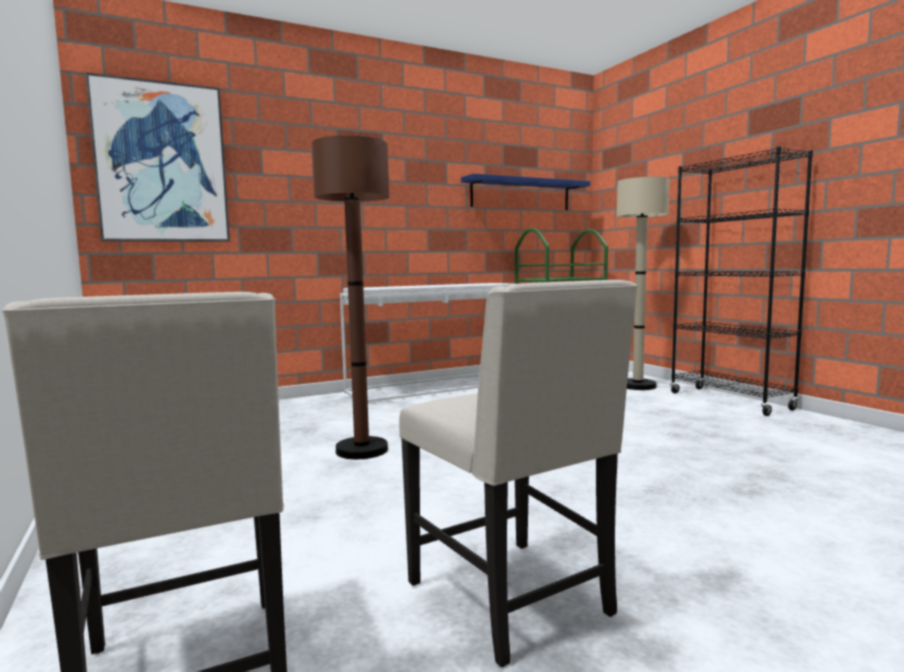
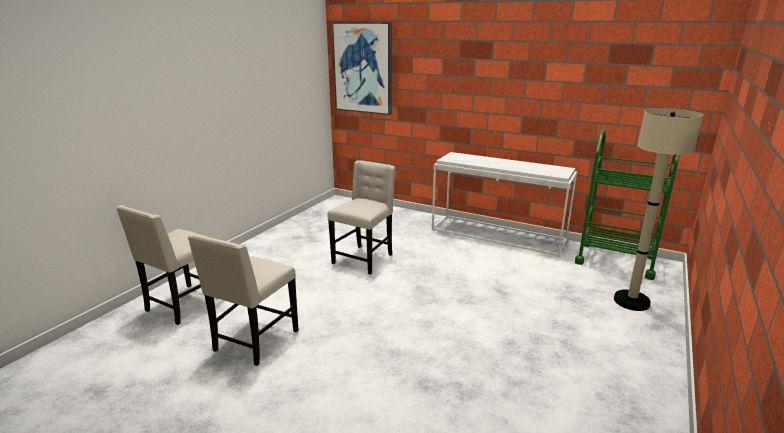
camera: 55 degrees right, 15 degrees up
brown floor lamp [312,136,389,459] -> beige chair [328,160,395,275]
blue shelf [461,174,590,210] -> none
black bookcase [670,146,813,416] -> none

